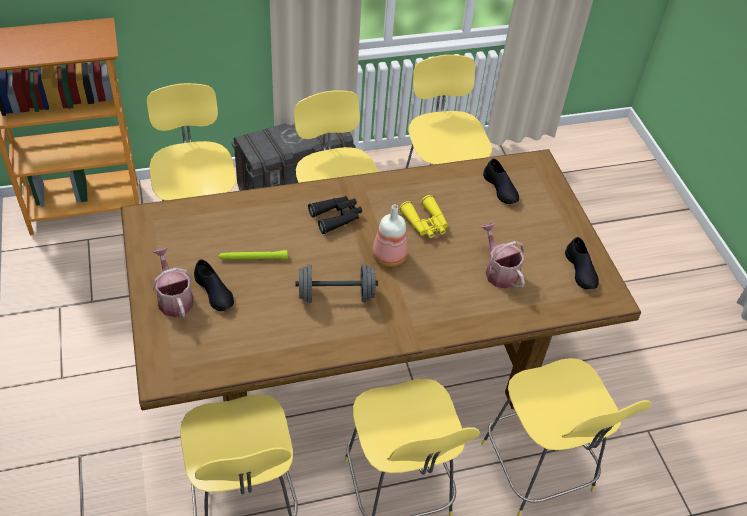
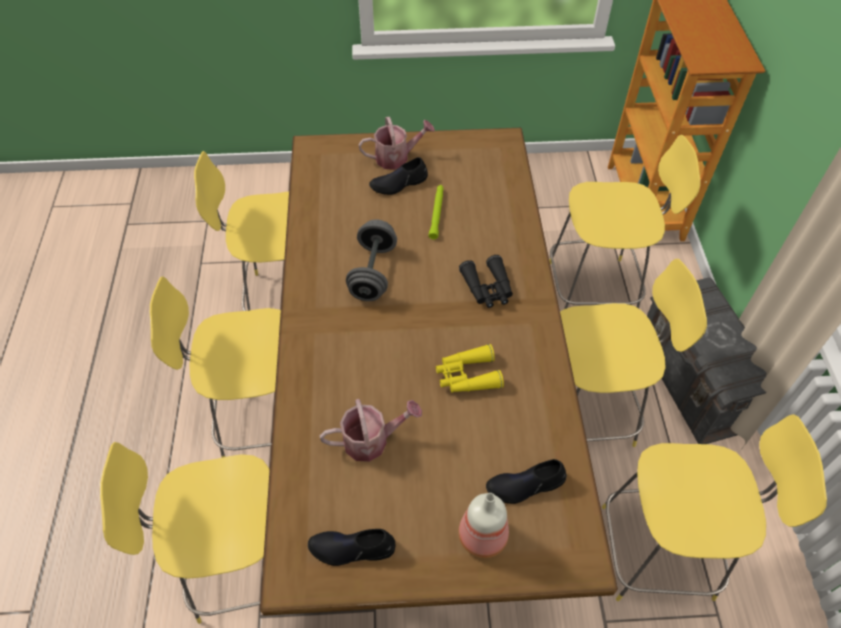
camera: 105 degrees right, 5 degrees up
bottle [372,205,407,267] -> bottle moved to [458,493,509,558]

